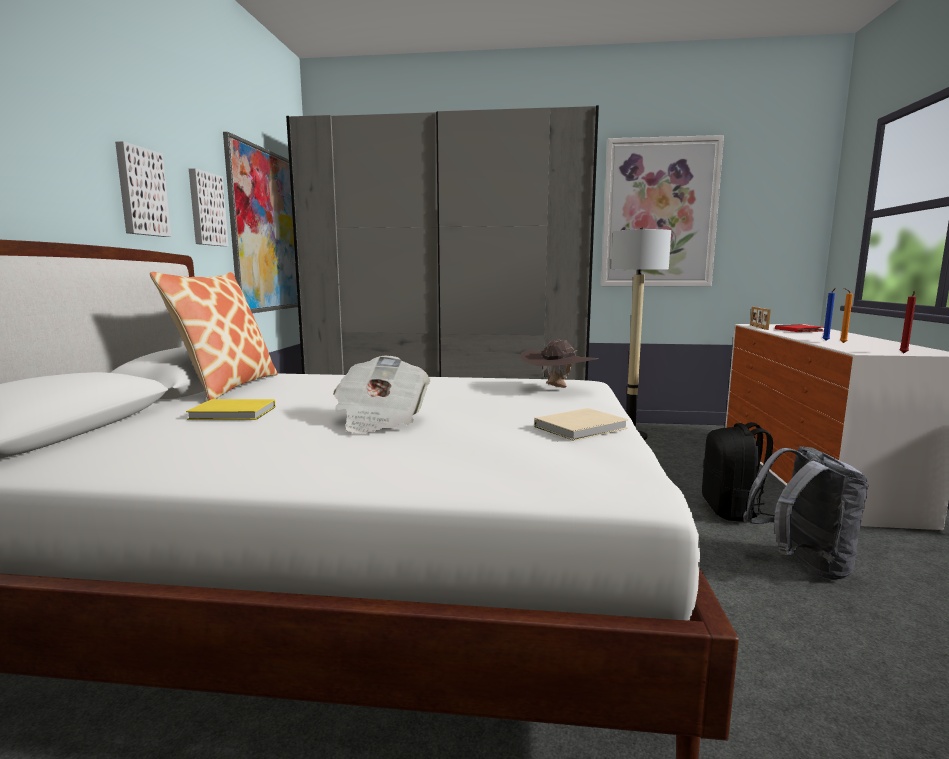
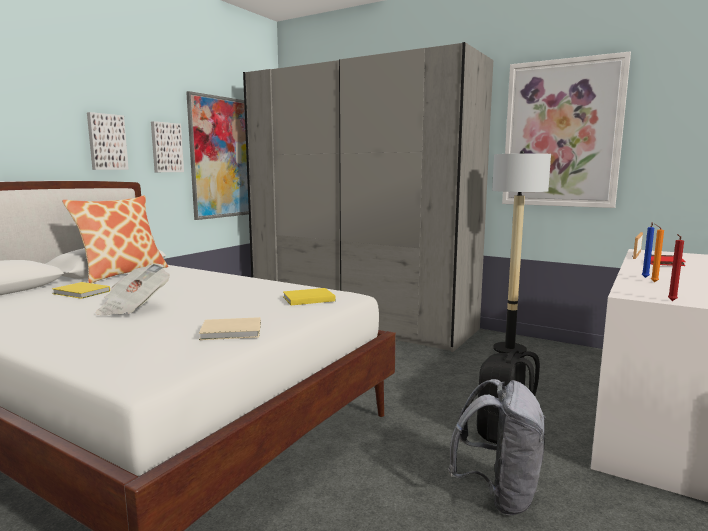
camera: 25 degrees right, 0 degrees up
brown hat [520,340,599,388] -> yellow book [283,288,335,305]

